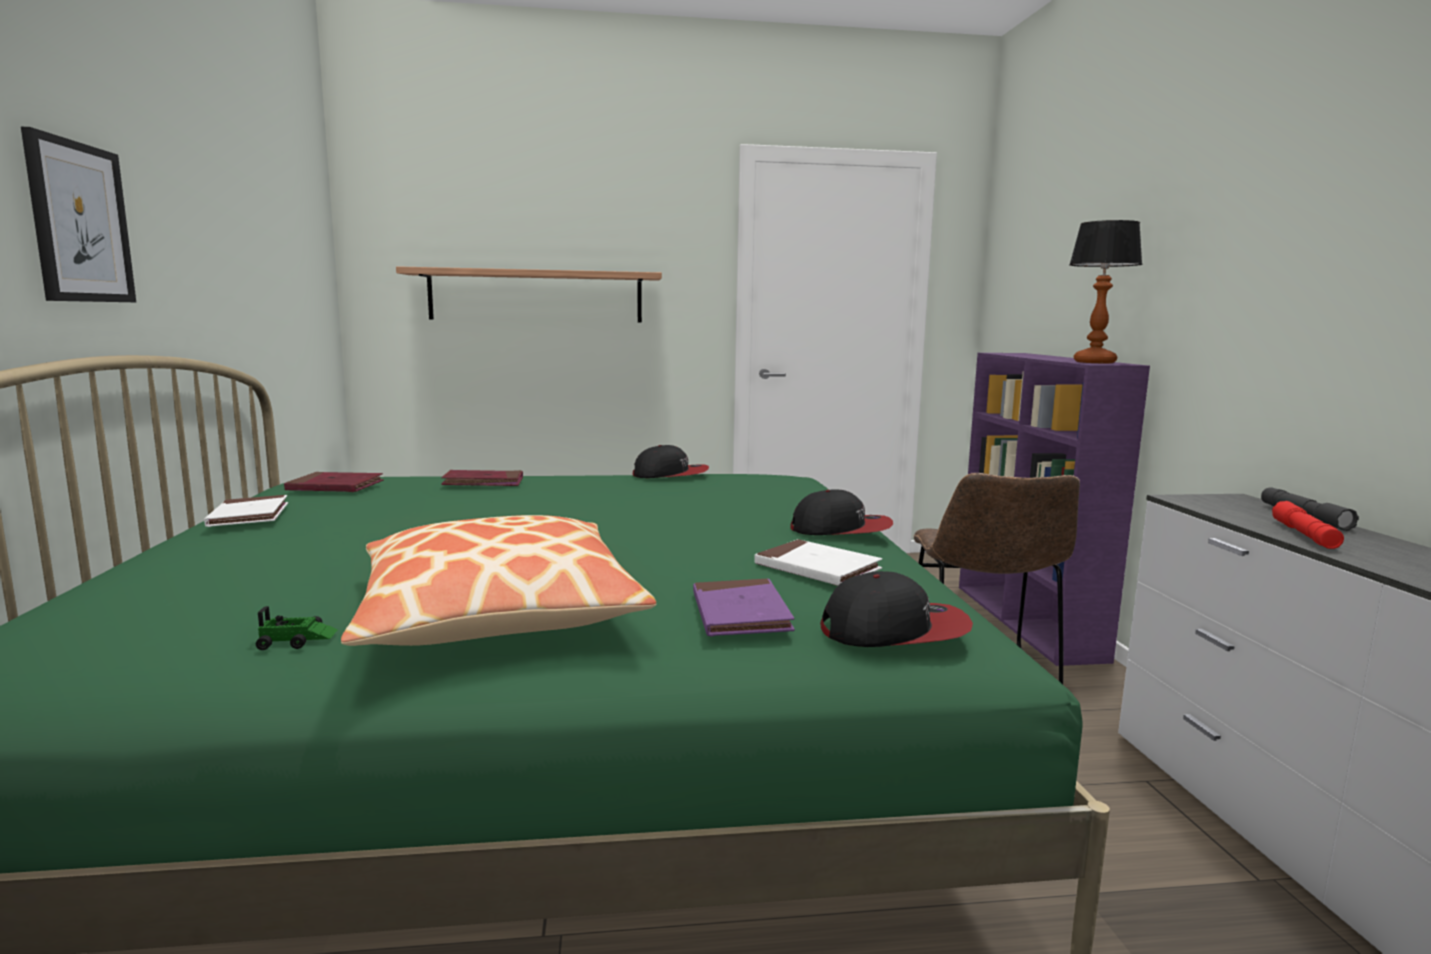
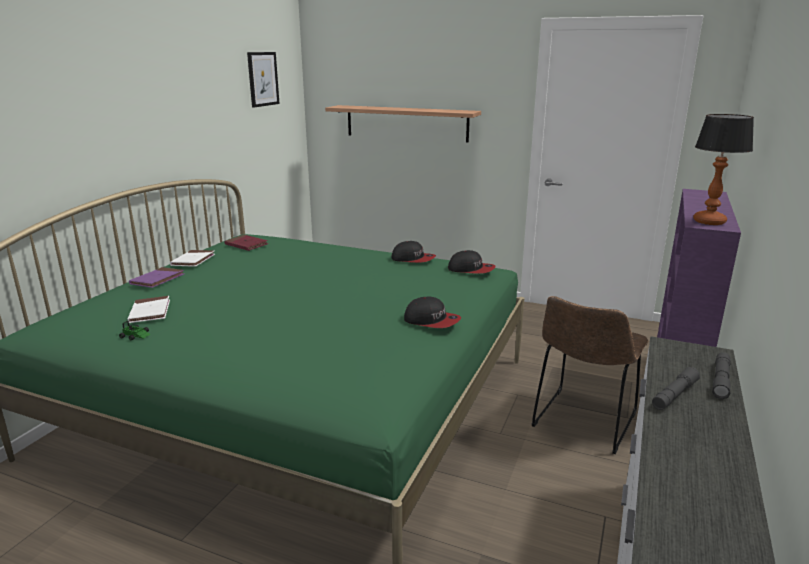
camera: 30 degrees right, 10 degrees up
picture [21,127,136,302] -> picture moved to [247,52,280,107]
pillow [341,515,656,646] -> none
red book [441,470,523,486] -> none
purple book [693,579,795,636] -> purple book moved to [129,267,185,288]
white book [754,539,882,586] -> white book moved to [128,296,170,323]
cap [820,571,973,647] -> cap moved to [448,250,496,274]
red flashlight [1272,501,1344,549] -> grey flashlight [652,367,700,410]

